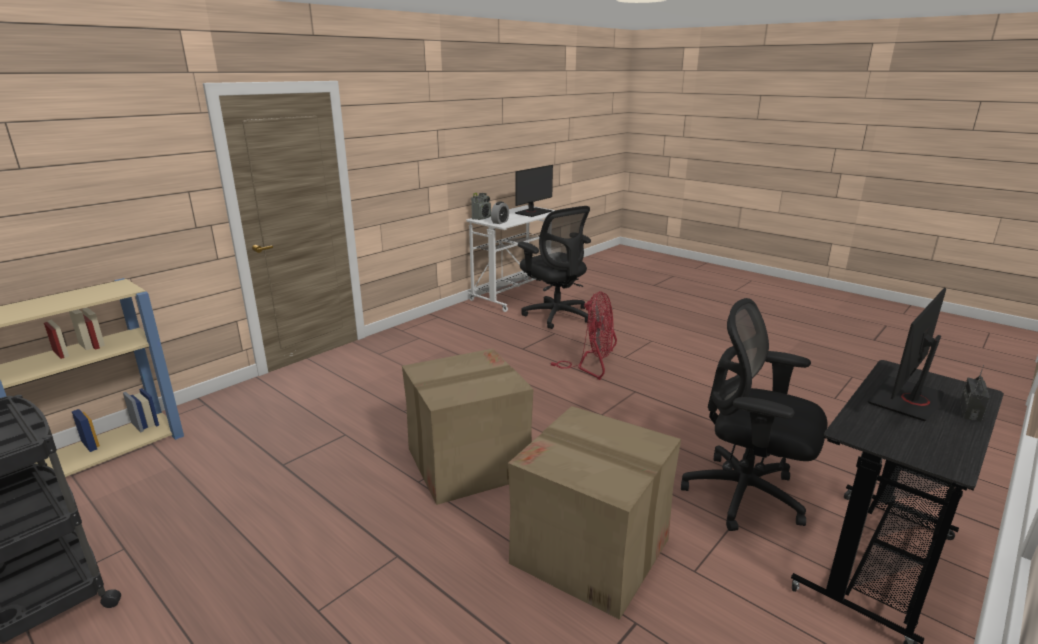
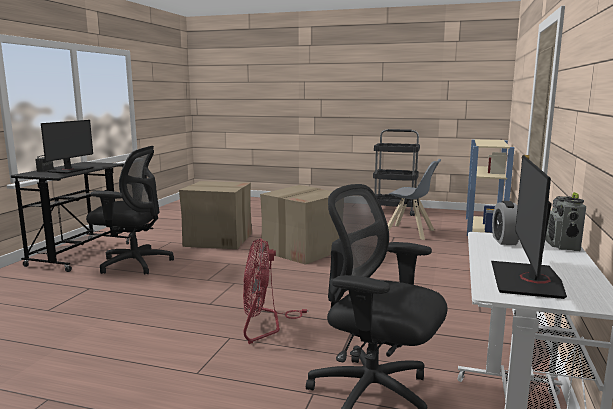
camera: 155 degrees right, 10 degrees down
none -> grey chair [387,159,441,240]

